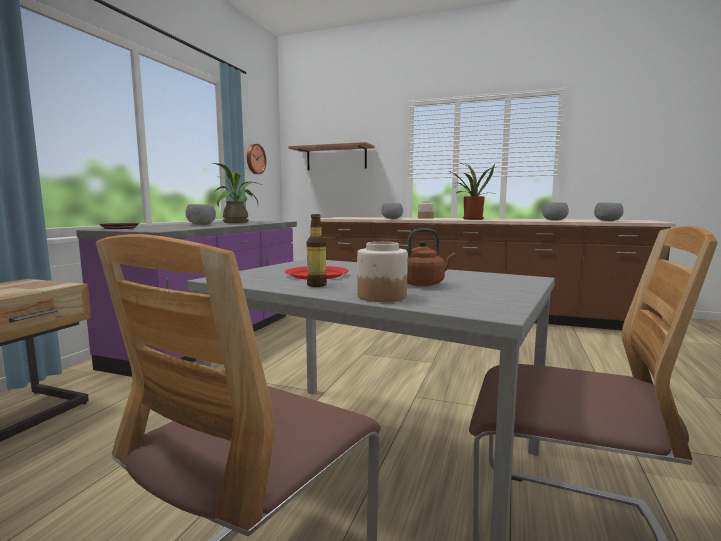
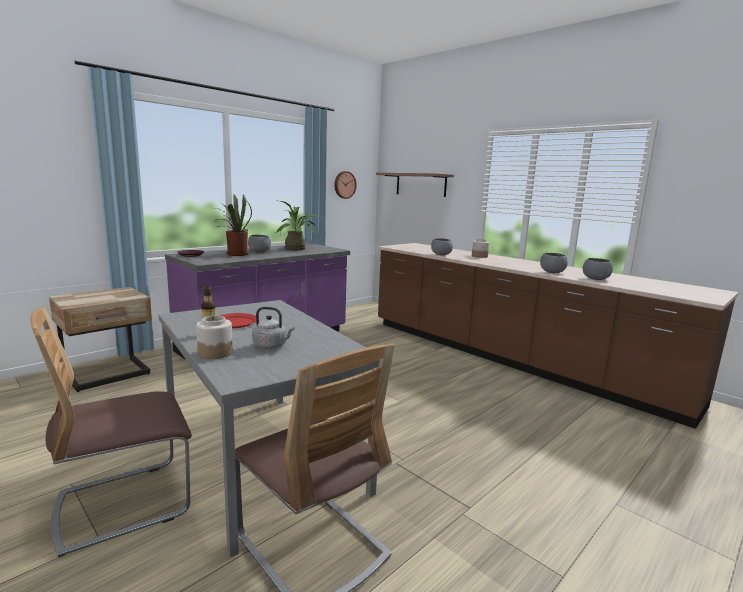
camera: 25 degrees right, 5 degrees up
brown kettle [407,228,456,287] -> grey kettle [252,307,295,349]
potted plant [448,163,496,220] -> potted plant moved to [215,194,252,256]
grey bowl [594,203,624,221] -> grey bowl moved to [540,253,568,273]

